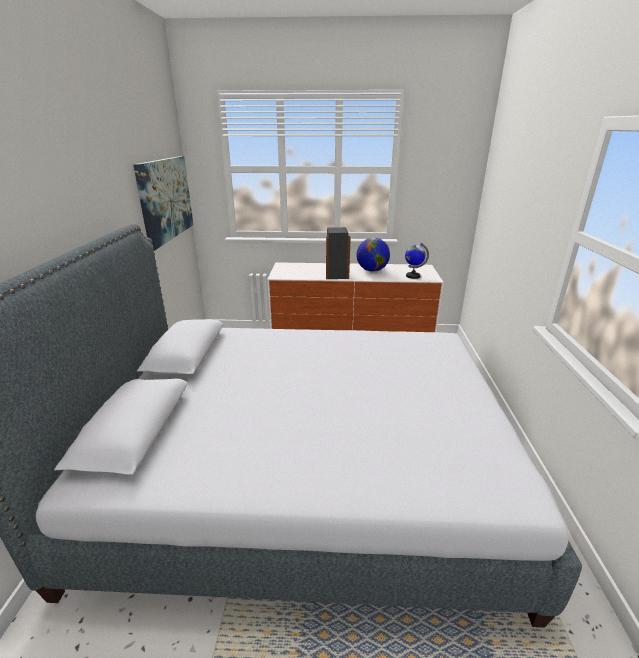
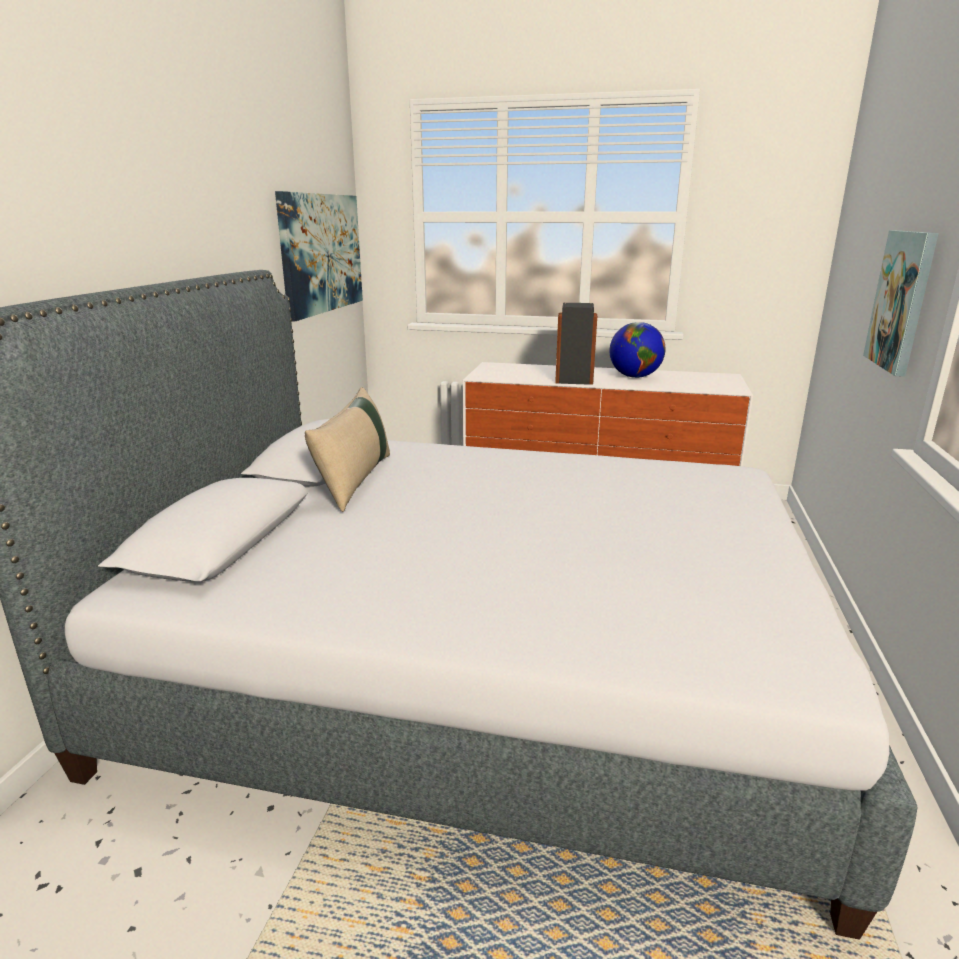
camera: 10 degrees right, 5 degrees down
globe [405,243,429,279] -> none
none -> beige pillow [305,387,390,512]
none -> picture [863,230,939,377]

